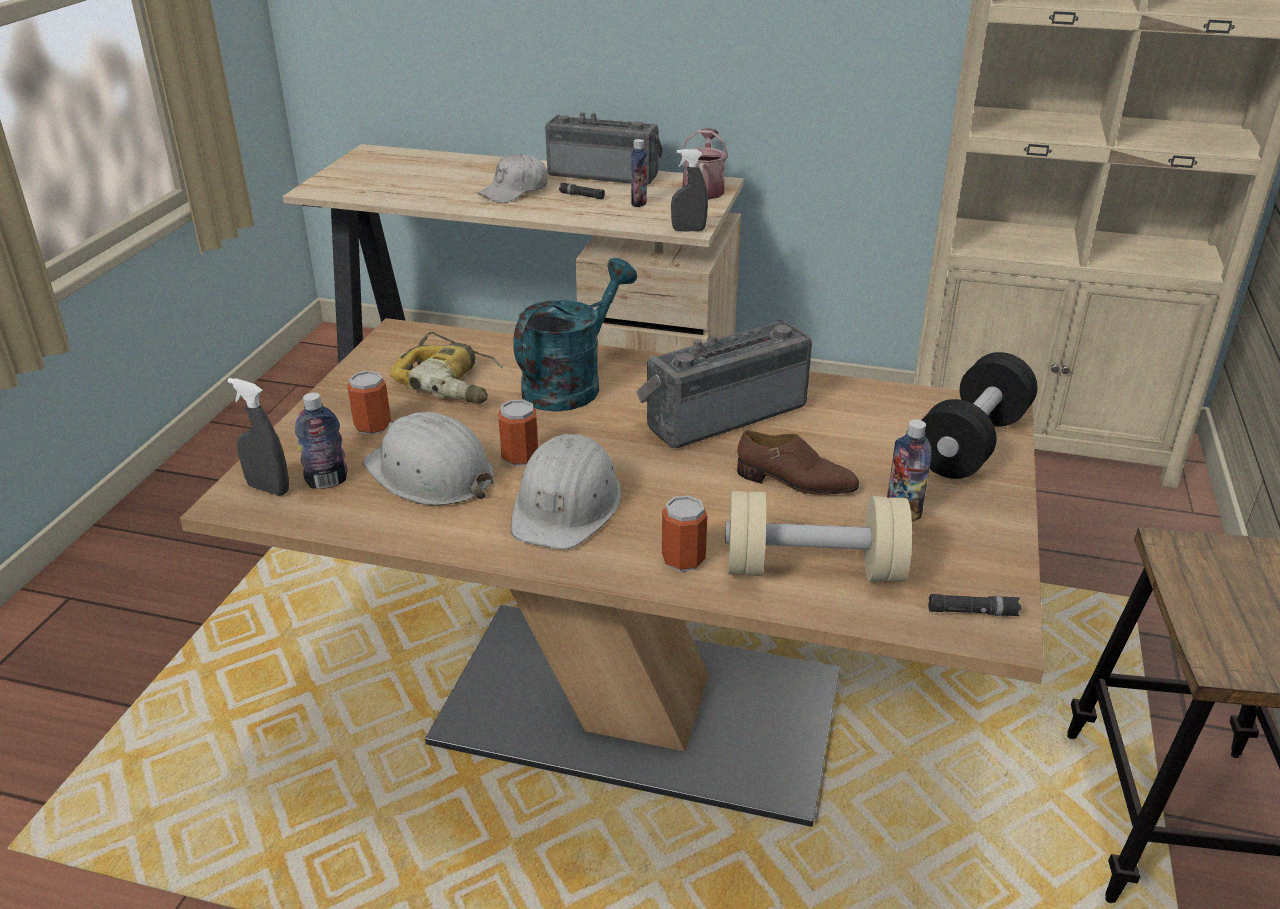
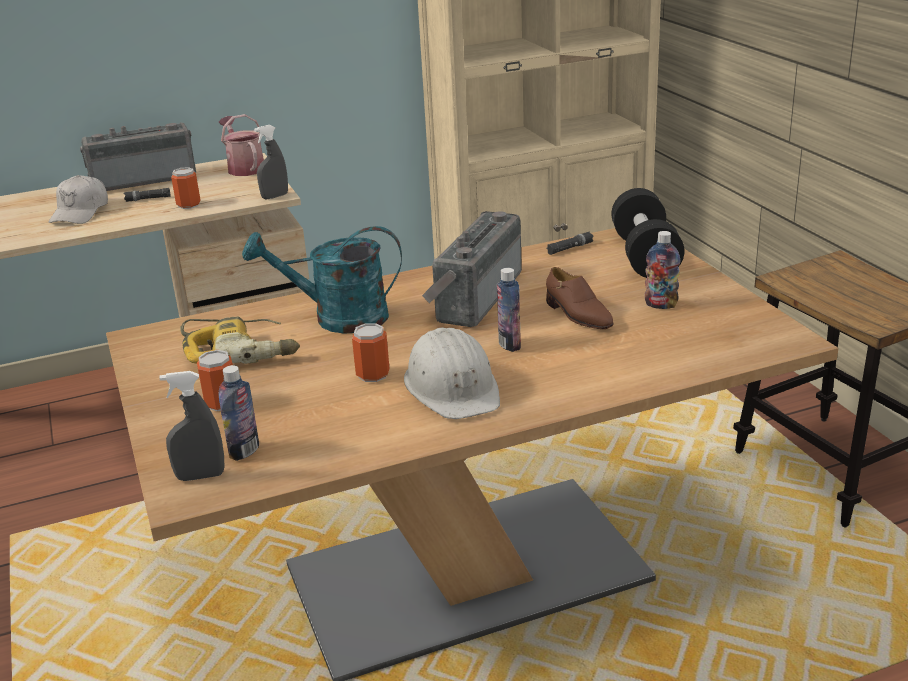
camera: 35 degrees left, 5 degrees down
white hard hat [363,412,494,506] -> none
turquoise watering can [513,258,637,412] -> turquoise watering can turned 90 degrees counterclockwise [242,226,402,333]
bottle [631,139,647,207] -> bottle moved to [497,268,521,352]
can [662,495,707,572] -> can moved to [171,167,200,209]
beige dumbbell [725,491,912,582] -> none
brown shoe [737,430,859,495] -> brown shoe turned 75 degrees clockwise [546,267,613,329]
black flashlight [928,594,1021,616] -> black flashlight moved to [546,232,593,255]

